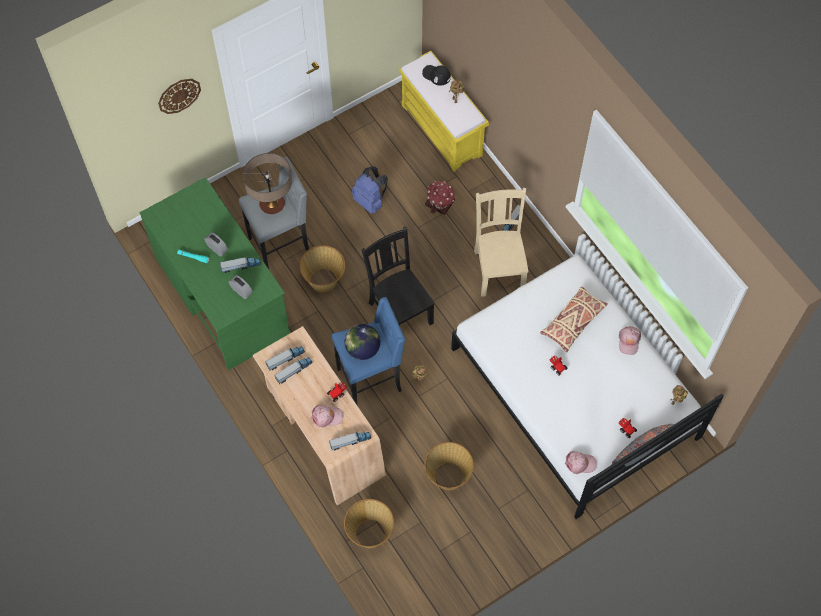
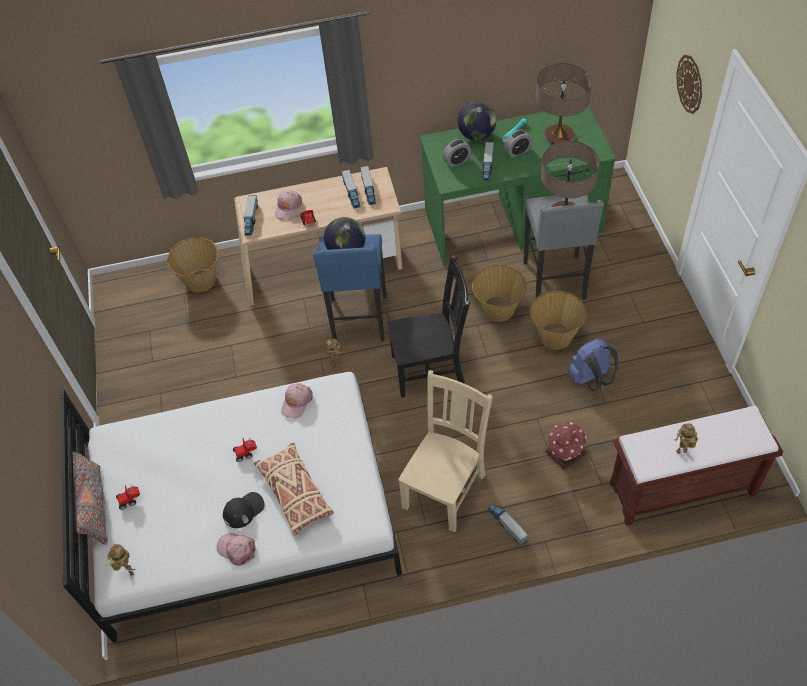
camera: 115 degrees right, 10 degrees down
yellow bench [399,51,489,172] -> brown bench [609,406,783,526]
black cap [422,65,451,85] -> black cap moved to [223,492,265,528]
basket [424,442,474,490] -> basket moved to [530,291,586,350]
beige chair [474,188,528,297] -> beige chair turned 75 degrees counterclockwise [398,370,493,533]
pink cap [565,451,597,474] -> pink cap moved to [281,383,313,418]
none -> globe [458,101,496,141]
none -> table lamp [536,63,592,144]

